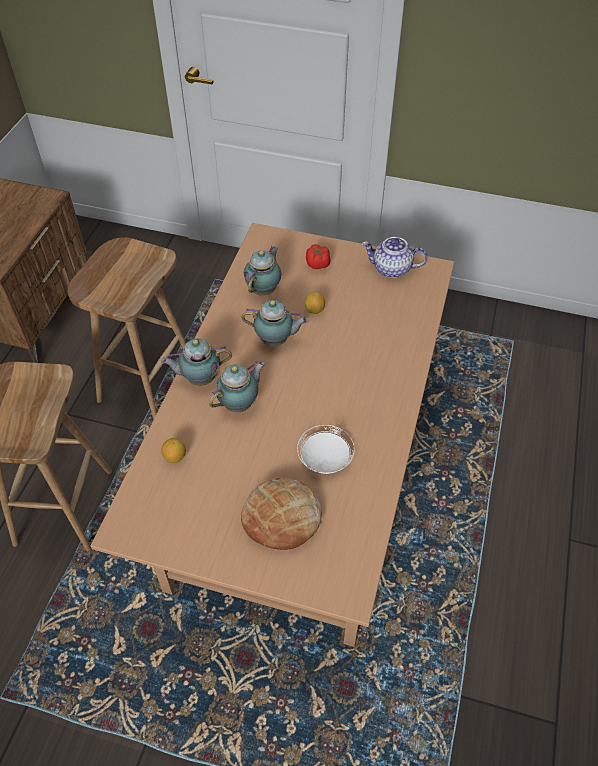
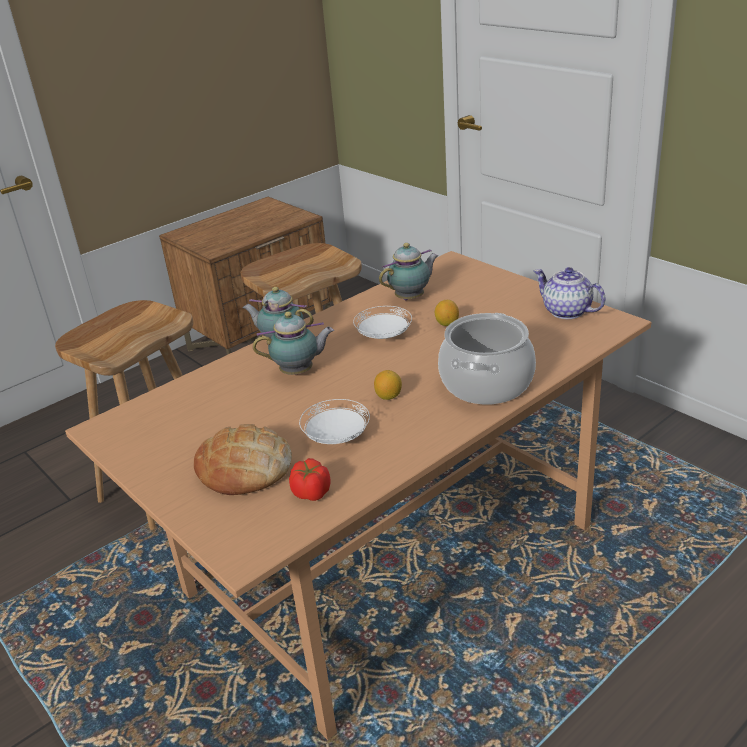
camera: 35 degrees right, 20 degrees down
lemon [161,438,186,463] -> lemon moved to [374,370,402,400]
teapot [242,300,309,346] -> white plate [353,306,412,339]
tomato [306,244,330,269] -> tomato moved to [289,458,331,501]
none -> cooking pot [438,313,536,405]

